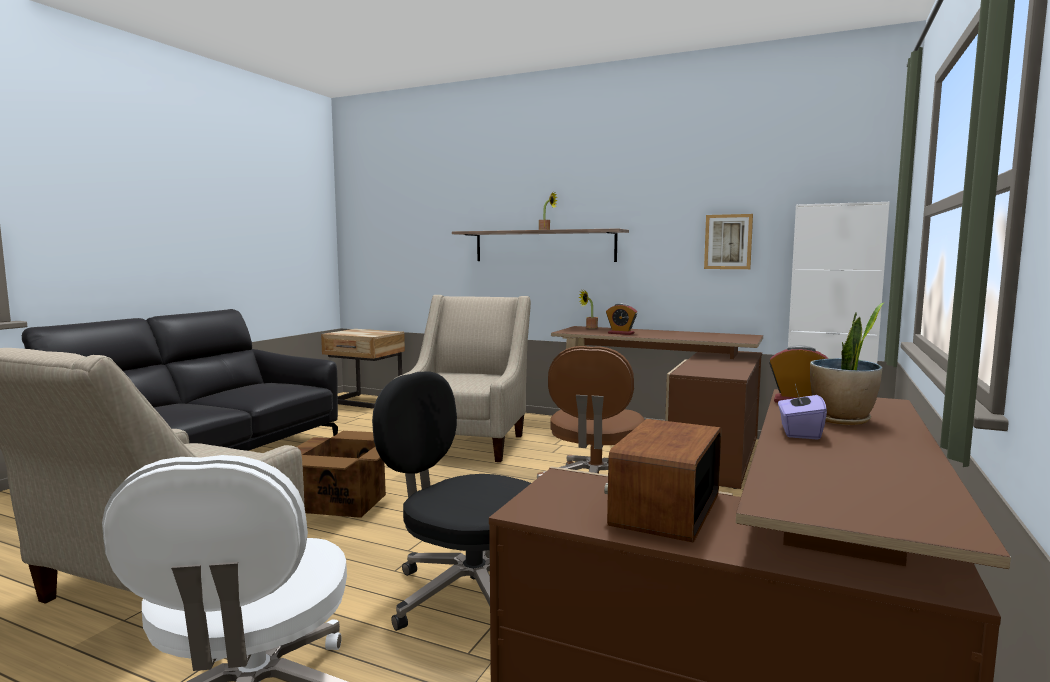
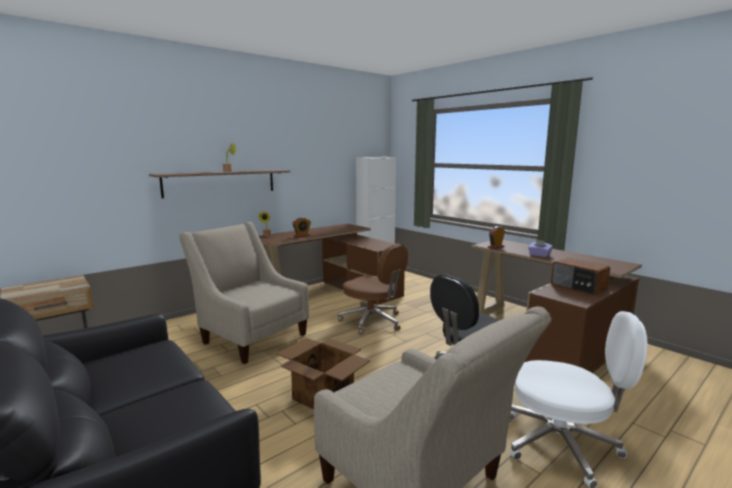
camera: 65 degrees left, 5 degrees up
picture [704,214,753,269] -> none
potted plant [810,303,884,425] -> none

